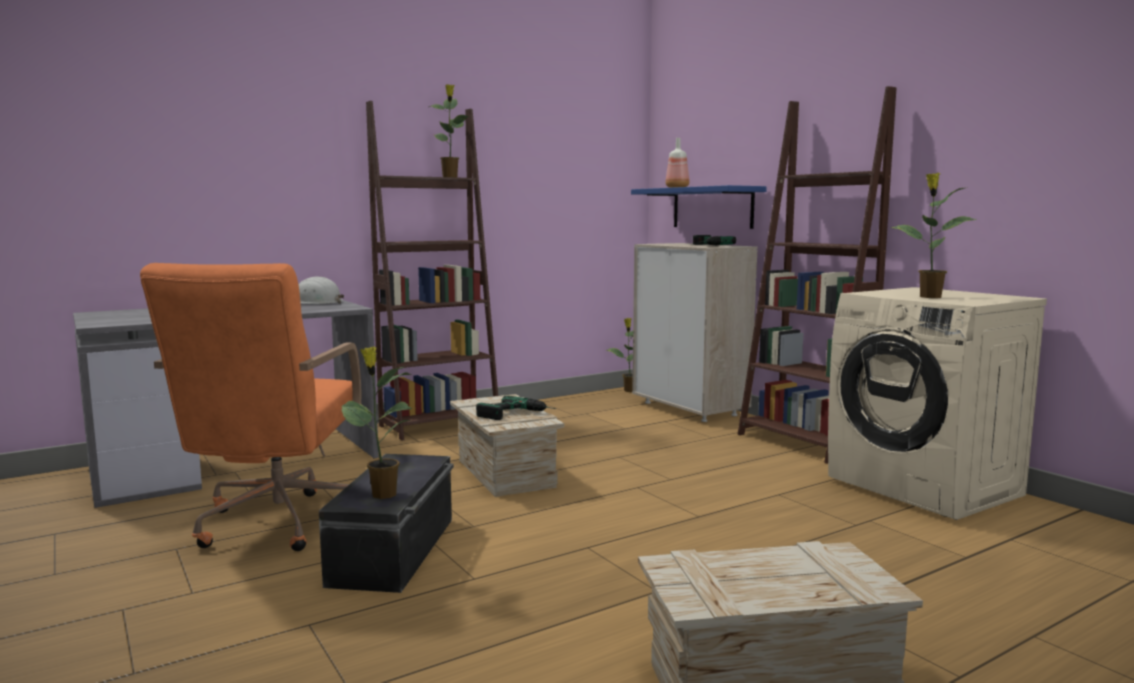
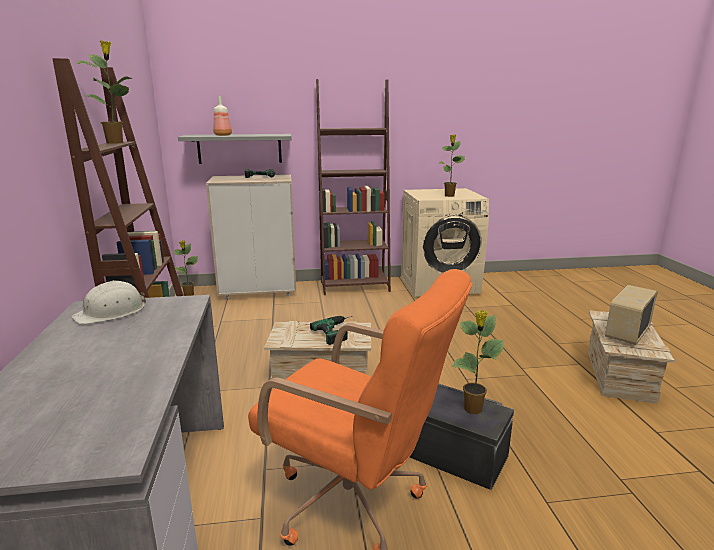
camera: 65 degrees left, 10 degrees up
blue shelf [631,185,767,229] -> grey shelf [178,134,292,164]
none -> radio [605,285,658,345]

